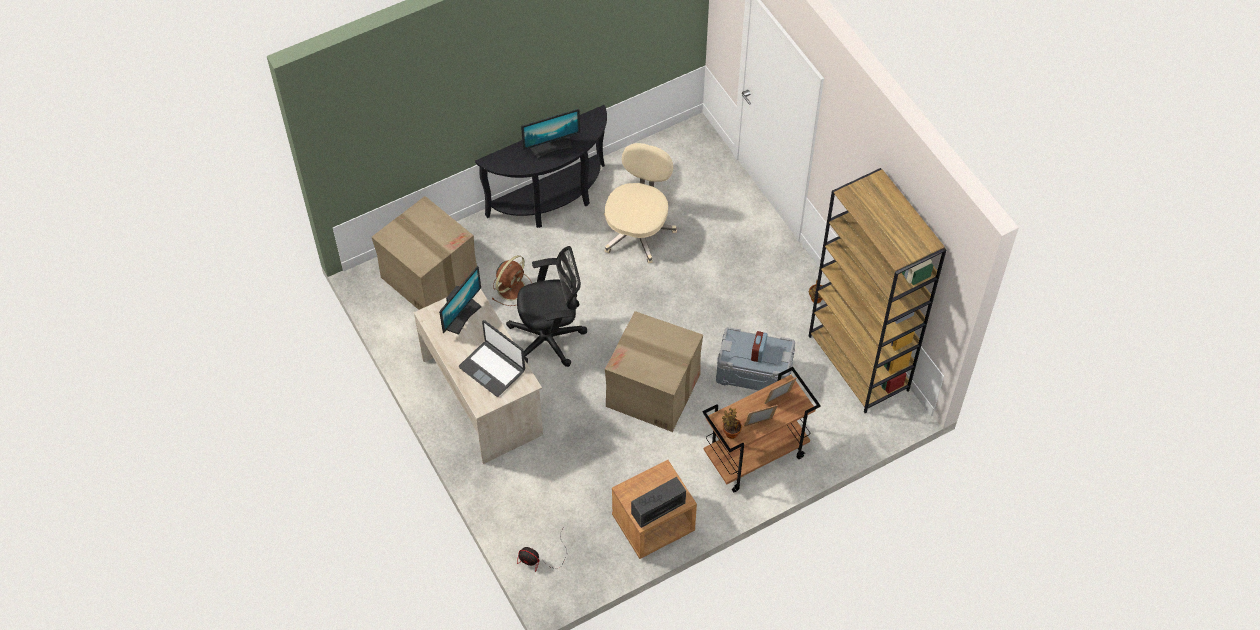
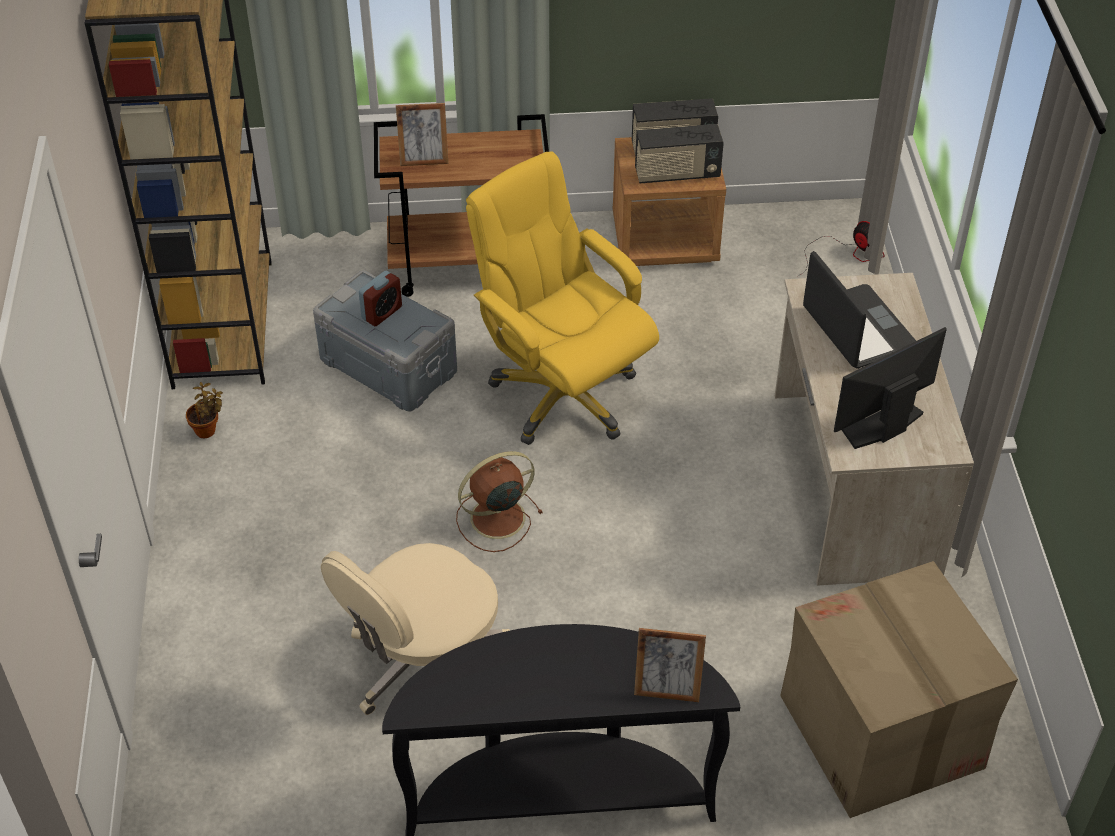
camera: 155 degrees left, 10 degrees down
brown fan [491,255,532,306] -> brown fan moved to [456,451,542,552]
black office chair [506,246,587,367] -> none
monitor [521,109,580,159] -> none
cardboard box [605,311,703,432] -> yellow office chair [466,151,659,445]
potted plant [722,408,742,439] -> none
picture frame [744,405,778,426] -> picture frame moved to [634,628,706,702]
none -> radio [635,124,724,183]

